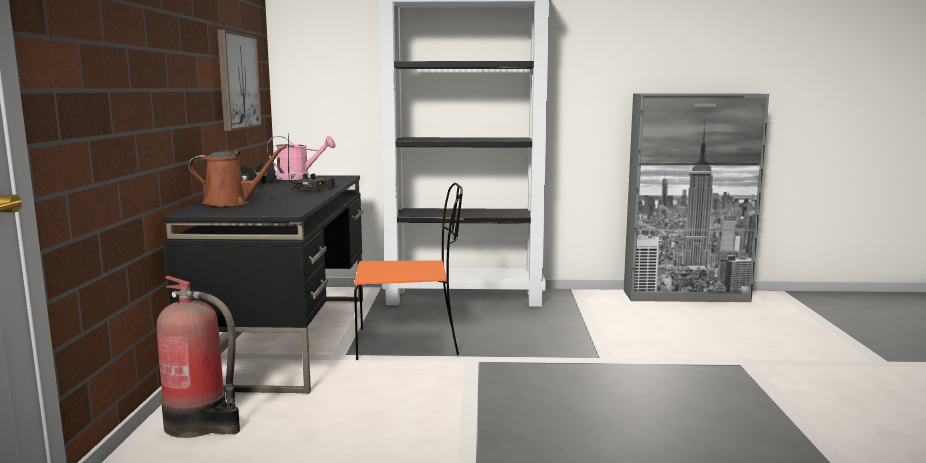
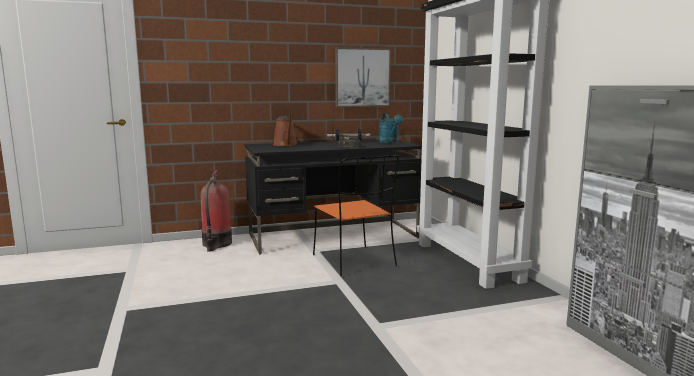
camera: 70 degrees right, 0 degrees up
pink watering can [267,136,335,180] -> turquoise watering can [379,113,403,143]

